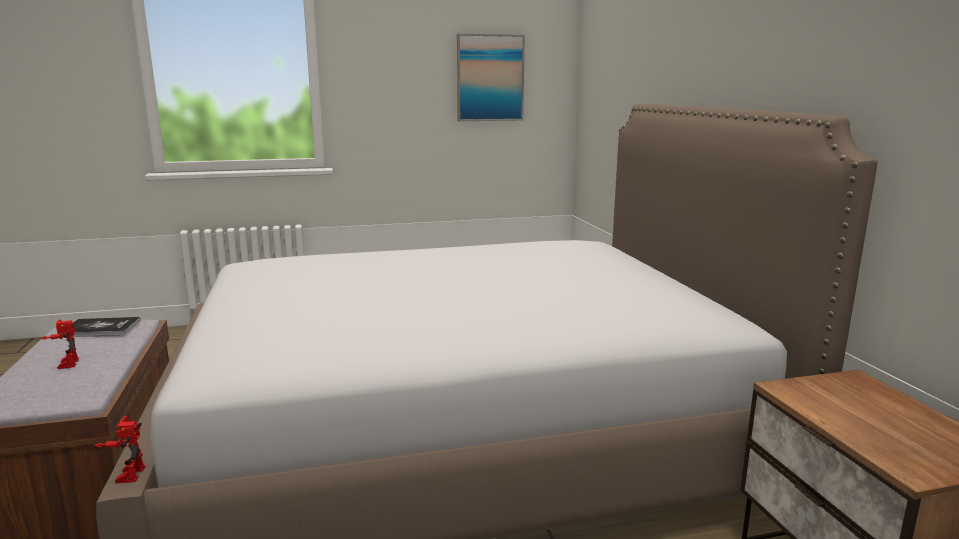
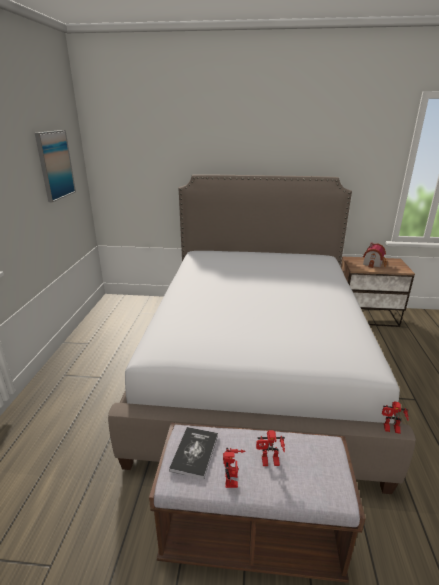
camera: 70 degrees left, 10 degrees up
none -> toy robot [223,448,246,488]
none -> toy house [363,242,387,268]

